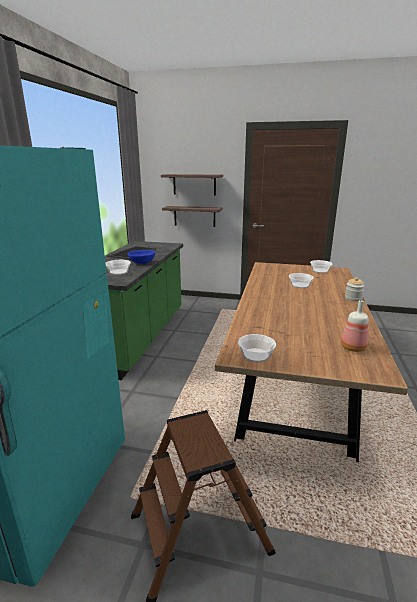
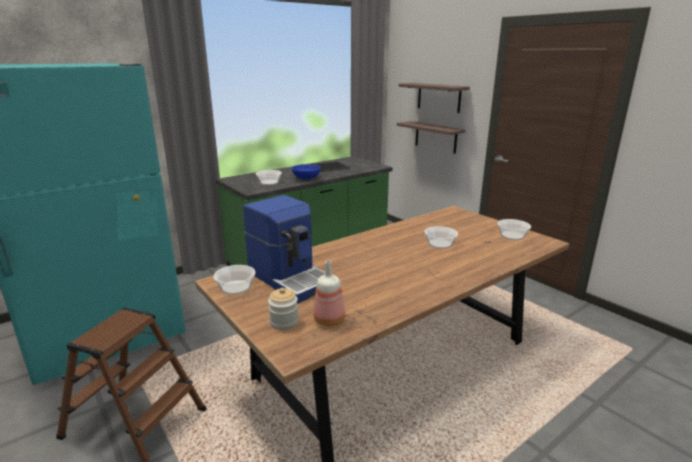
camera: 40 degrees right, 0 degrees up
jar [345,277,365,301] -> jar moved to [268,288,299,330]
none -> coffee machine [243,195,325,303]

